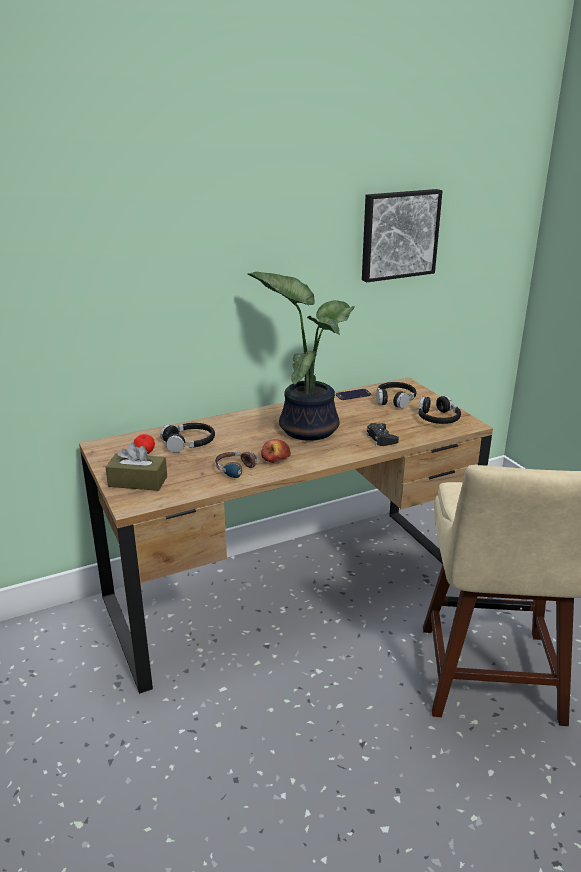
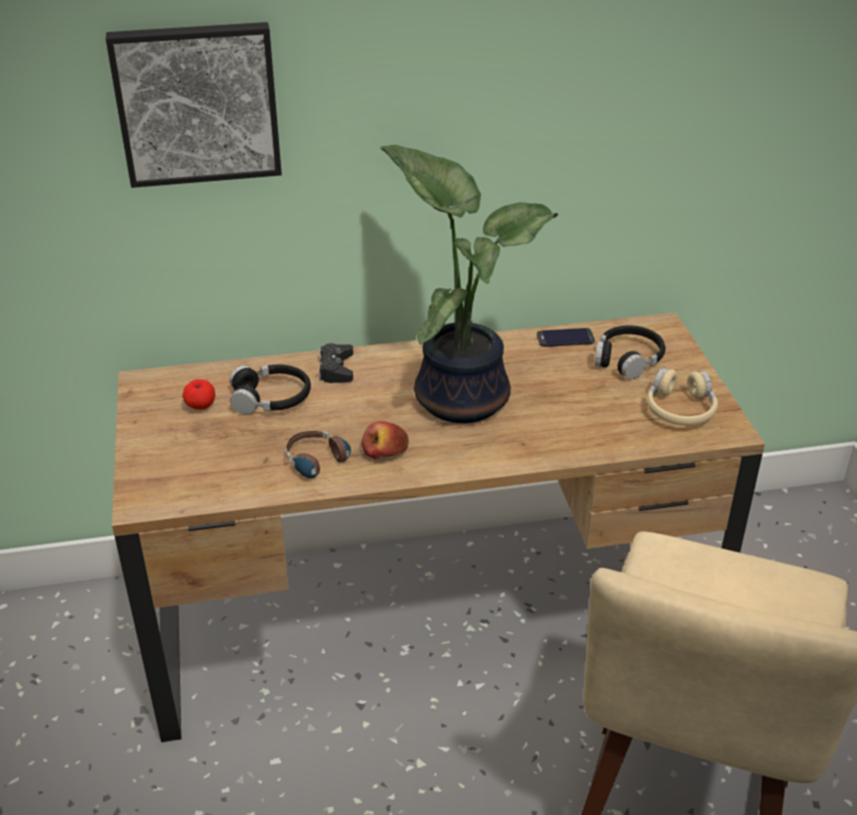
camera: 15 degrees right, 10 degrees up
brown tissue box [105,443,167,491] -> none
picture [362,189,442,282] -> picture moved to [106,22,282,188]
black game controller [366,423,399,446] -> black game controller moved to [319,343,353,383]
black headphones [418,396,461,424] -> beige headphones [647,367,718,426]

